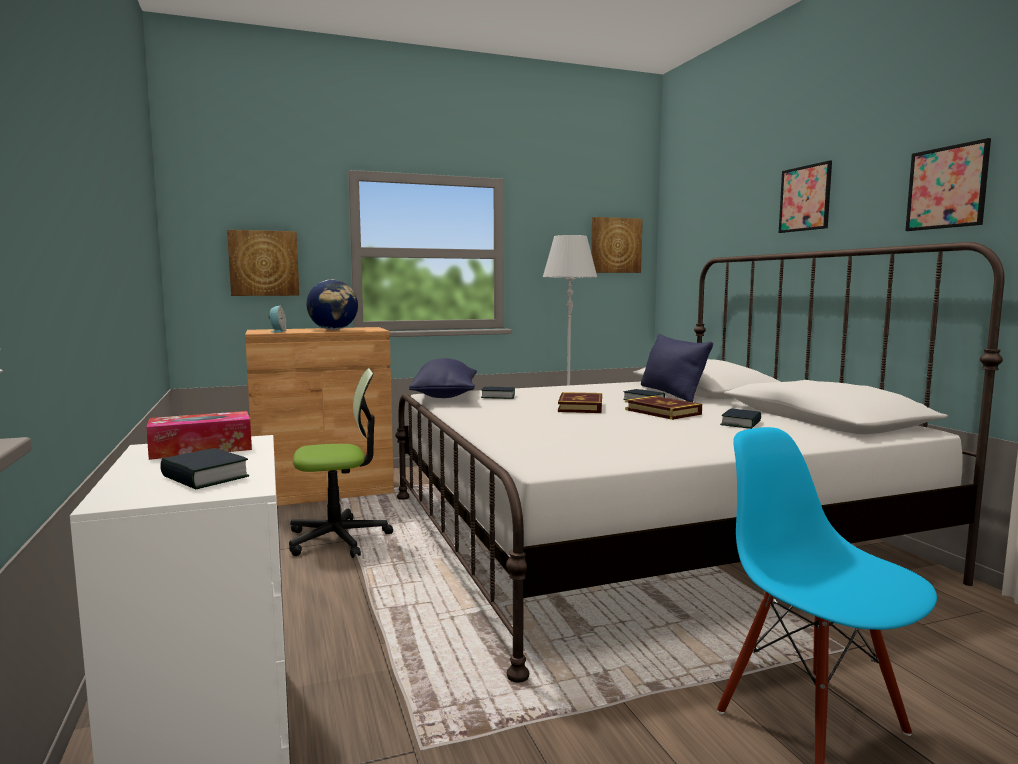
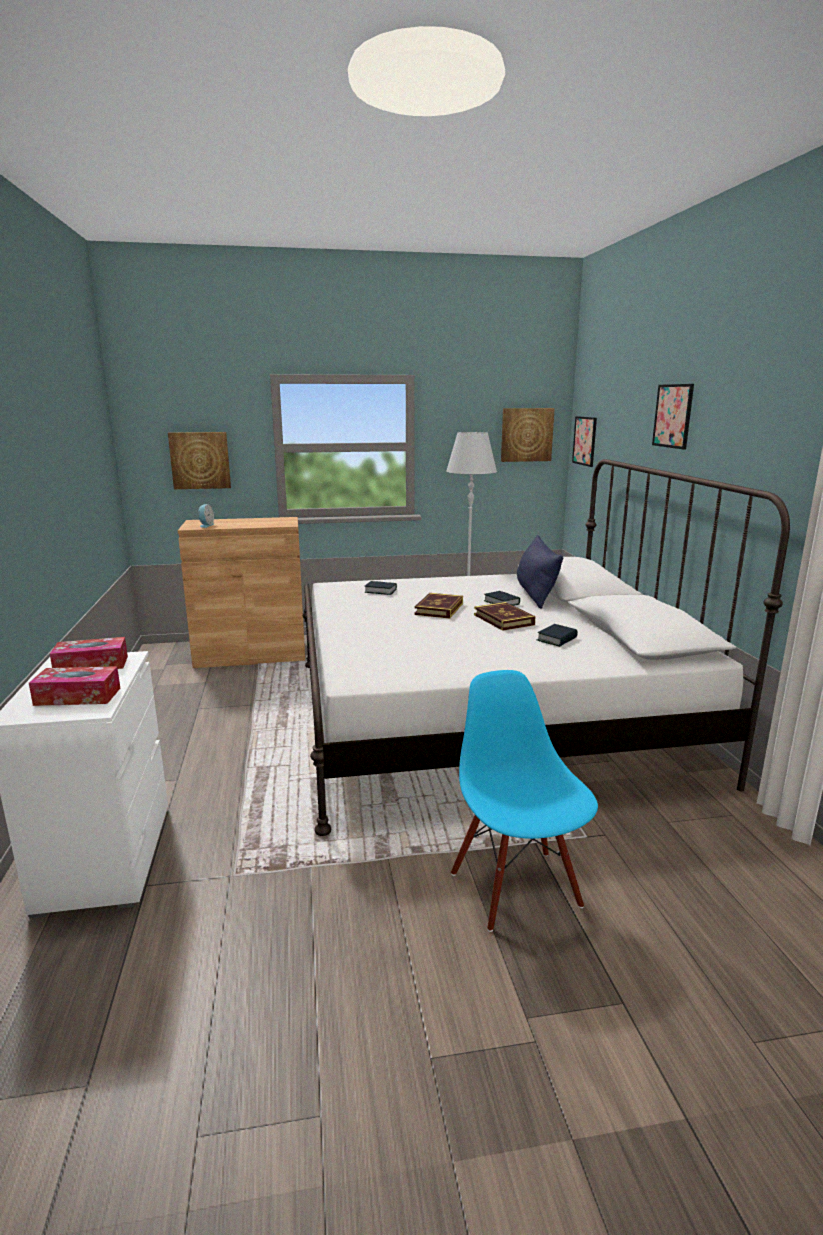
camera: 10 degrees right, 10 degrees up
book [160,448,249,489] -> tissue box [29,666,120,706]
office chair [289,368,393,558] -> none
globe [306,280,358,330] -> none
blue pillow [409,358,477,398] -> none
picture [905,138,991,231] -> picture moved to [572,416,597,467]

